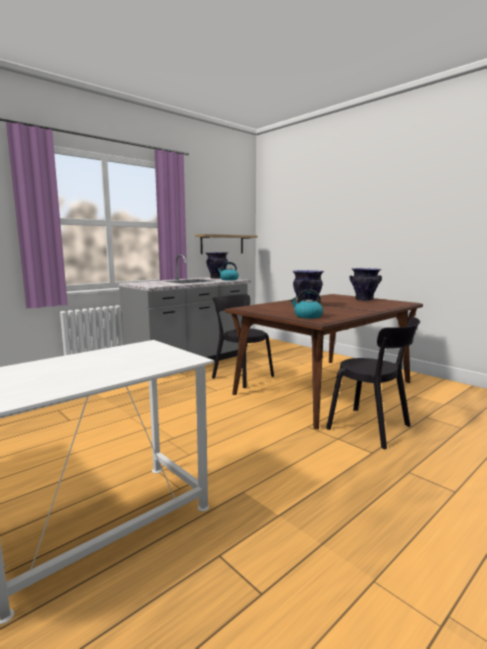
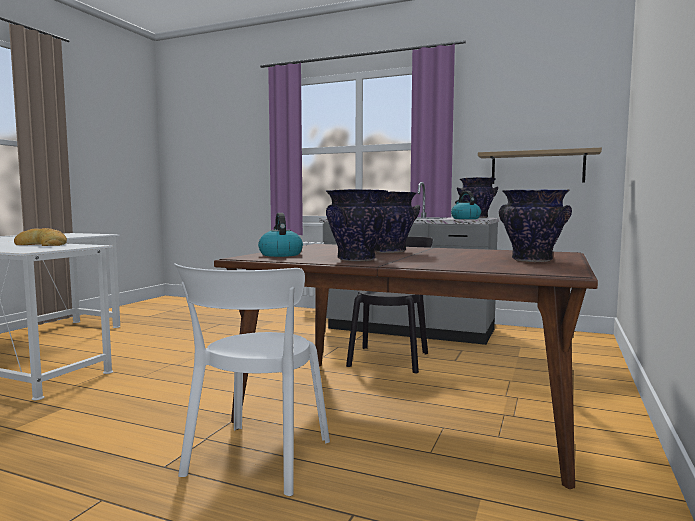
camera: 65 degrees right, 5 degrees down
black chair [326,317,420,449] -> white chair [174,263,330,496]
none -> bread [14,228,67,246]
none -> vase [326,189,388,261]

